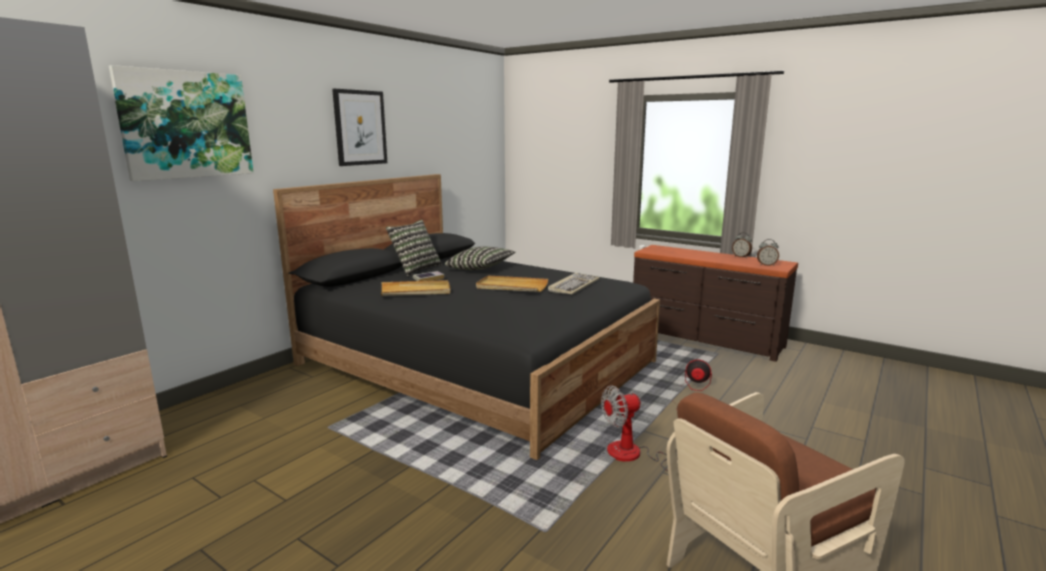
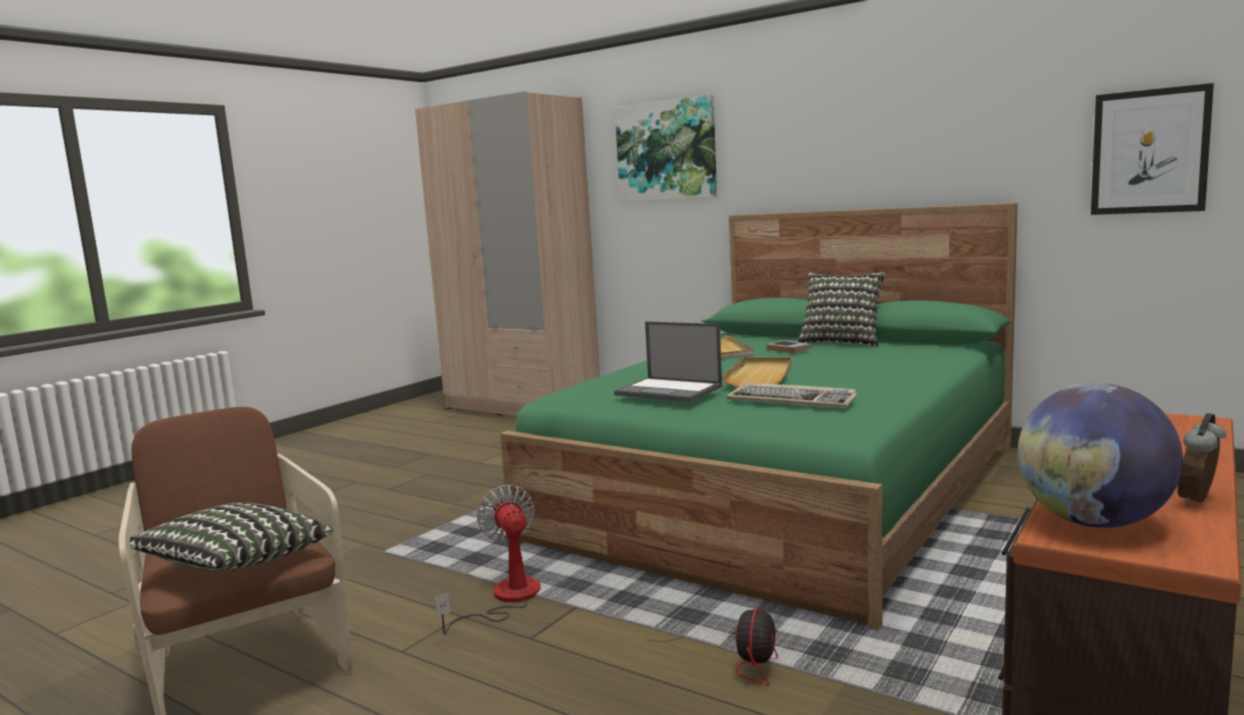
camera: 90 degrees right, 5 degrees down
black bed [273,174,660,460] -> green bed [500,203,1018,631]
picture [332,89,387,166] -> picture moved to [1091,83,1214,215]
pillow [445,247,516,270] -> pillow moved to [130,502,333,571]
alarm clock [757,239,779,266] -> globe [1018,383,1183,528]
none -> laptop [614,321,722,402]

